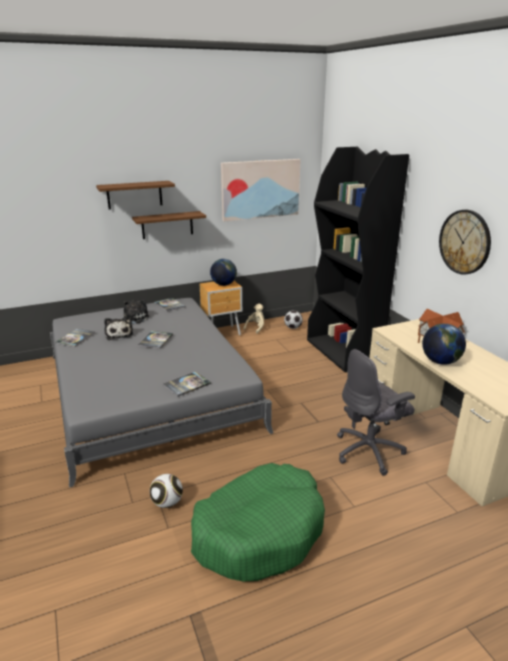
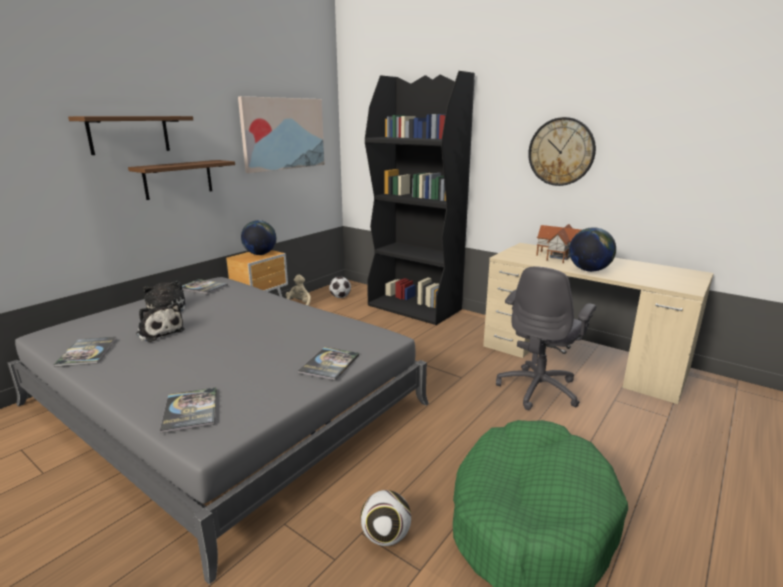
camera: 30 degrees left, 5 degrees down
book [138,331,173,349] -> book moved to [160,388,217,434]

